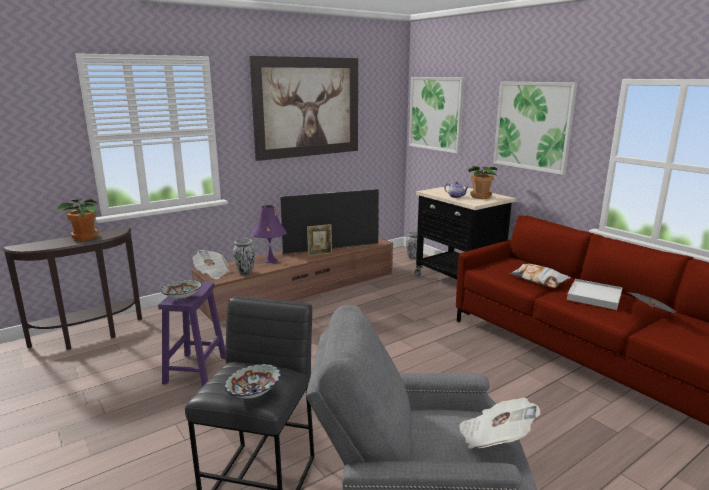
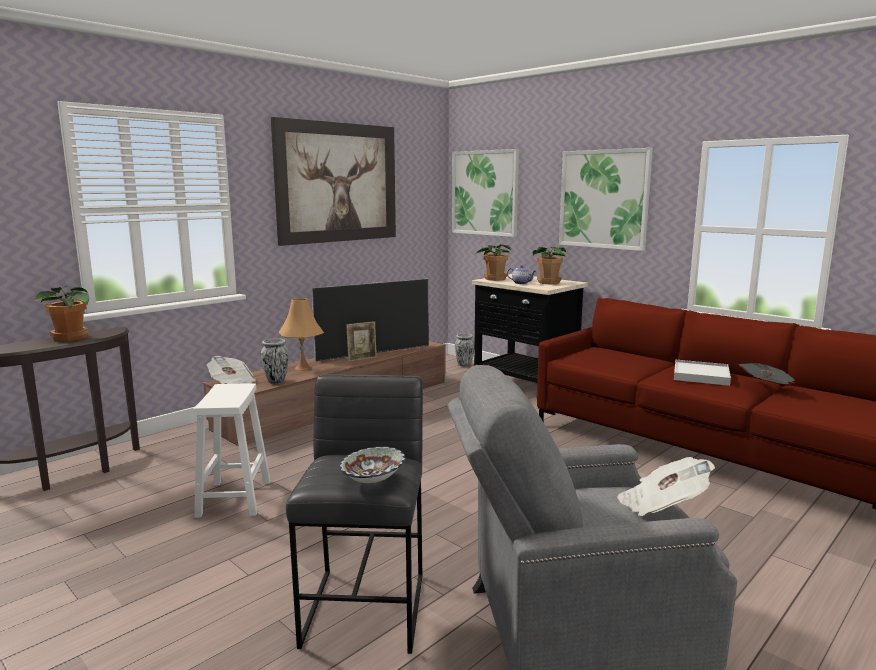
camera: 10 degrees left, 5 degrees down
purple stool [158,282,225,387] -> white stool [193,383,271,518]
bowl [160,280,202,298] -> none
purple table lamp [252,205,287,263] -> orange table lamp [279,298,324,371]
pillow [510,264,571,288] -> none
none -> potted plant [476,244,511,281]

